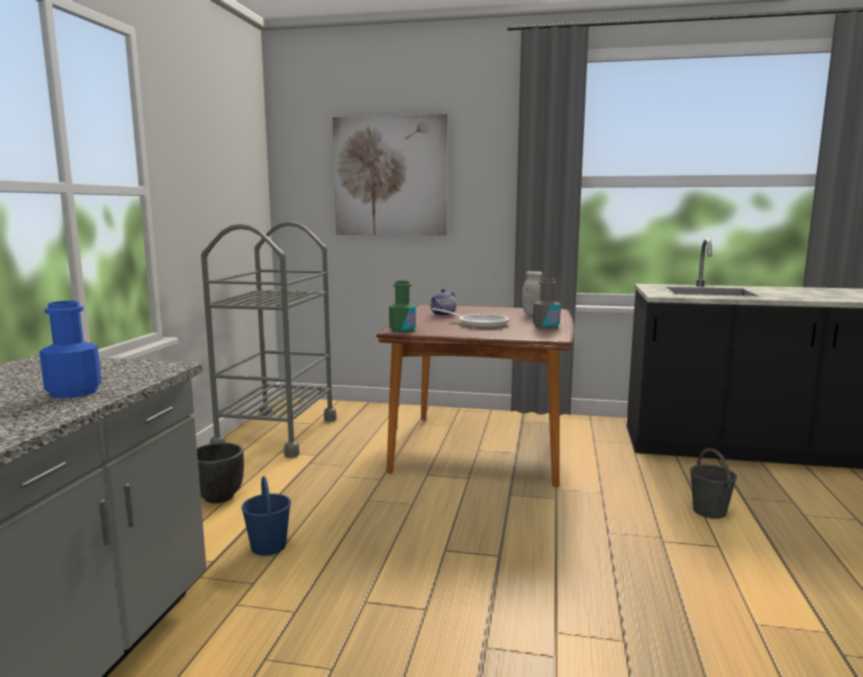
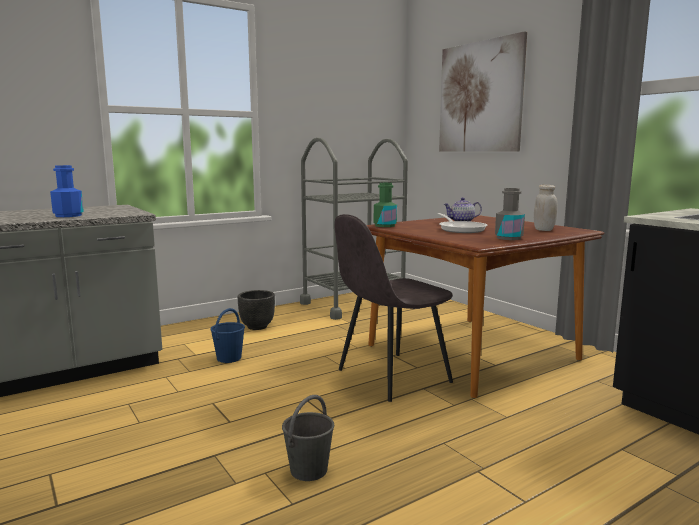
camera: 45 degrees right, 0 degrees up
grey bucket [690,448,737,519] -> grey bucket moved to [282,395,334,481]
none -> grey chair [335,214,453,402]

